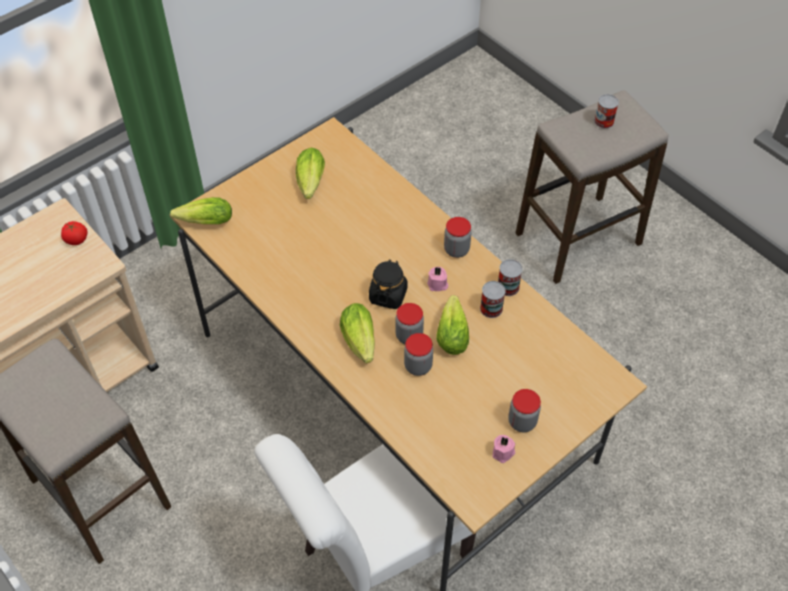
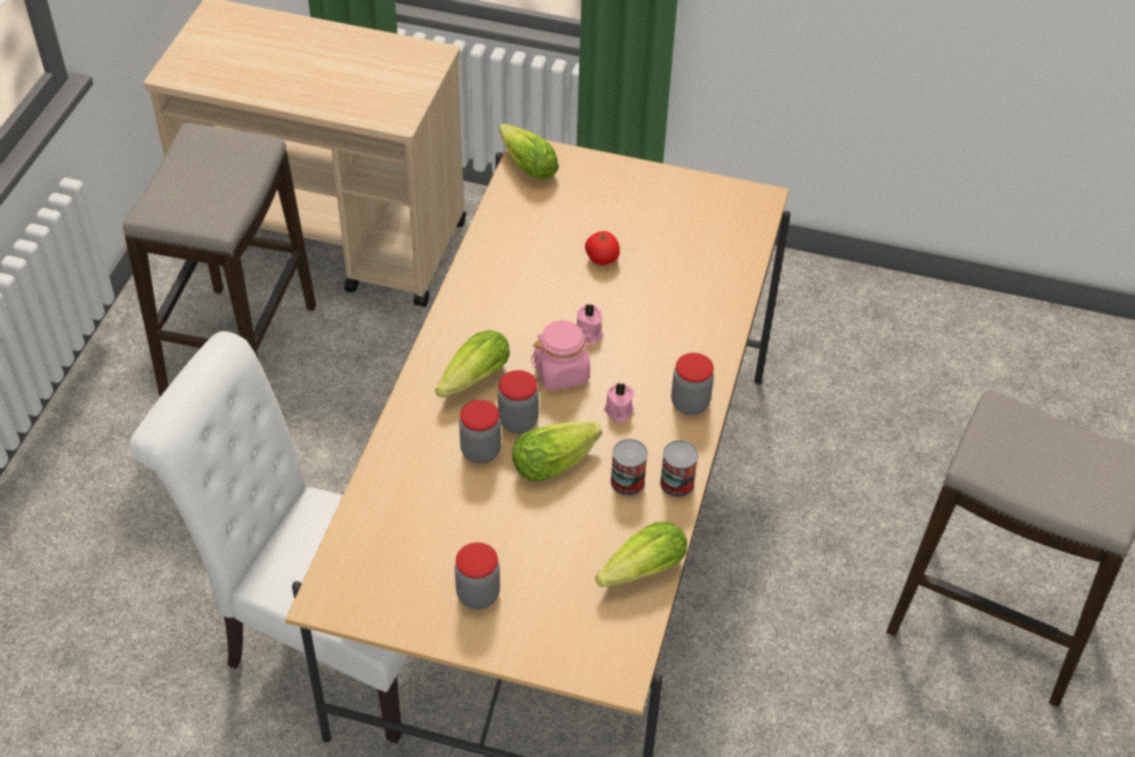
camera: 55 degrees right, 5 degrees down
tomato [61,221,88,245] -> tomato moved to [585,231,620,265]
lettuce [296,148,325,199] -> lettuce moved to [595,522,687,587]
black jar [369,259,408,309] -> pink jar [531,320,595,391]
pink candle [492,435,515,463] -> pink candle moved to [577,304,603,342]
can [594,94,619,129] -> none

